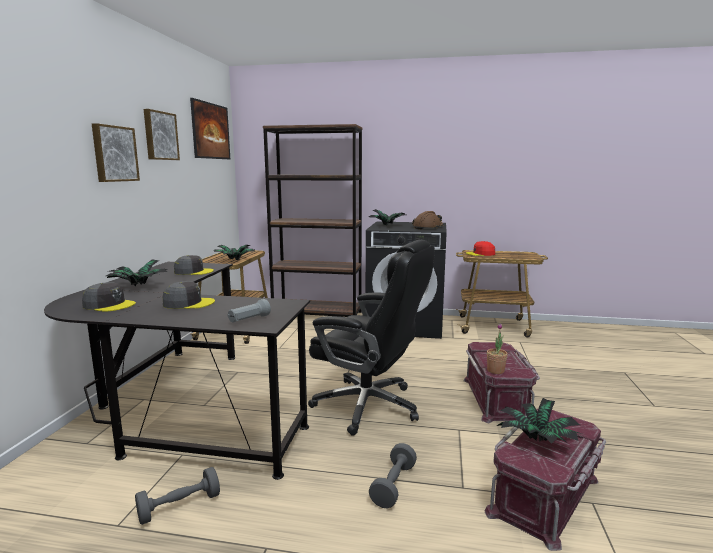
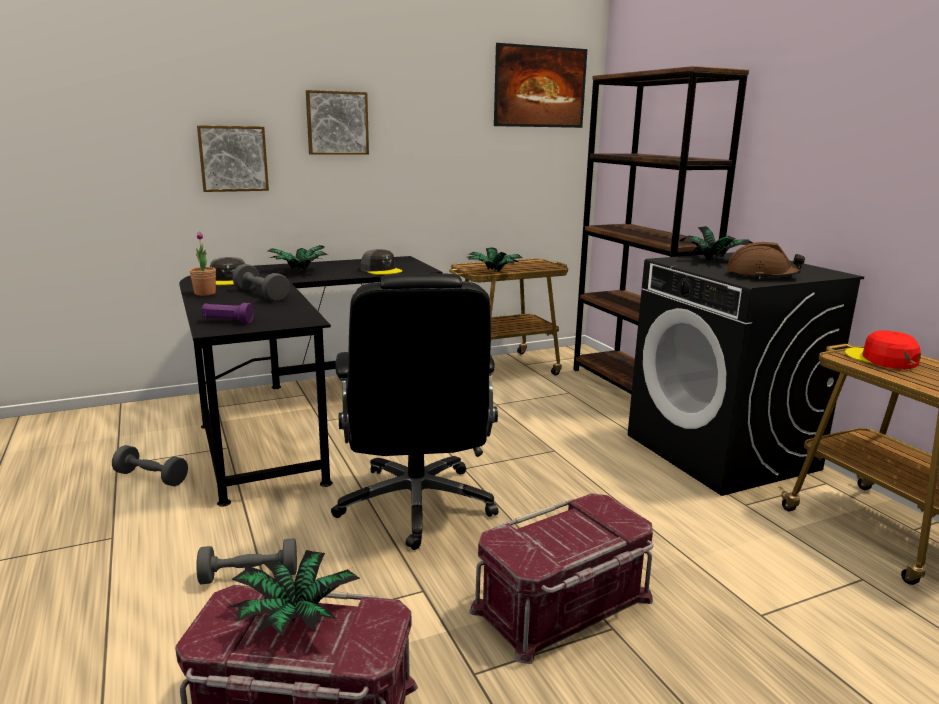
camera: 55 degrees right, 5 degrees up
picture [144,109,180,160] -> picture moved to [197,125,269,192]
grey cap [162,281,215,309] -> grey dumbbell [232,264,290,301]
grey flashlight [227,299,271,323] -> purple flashlight [202,303,254,323]
potted plant [487,323,508,374] -> potted plant moved to [190,232,216,296]

